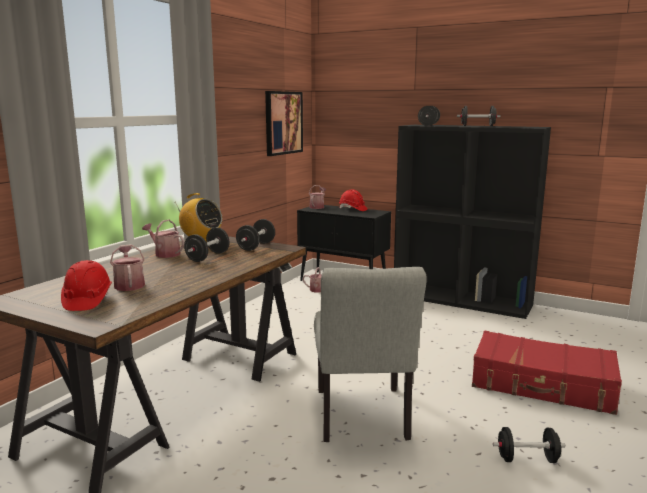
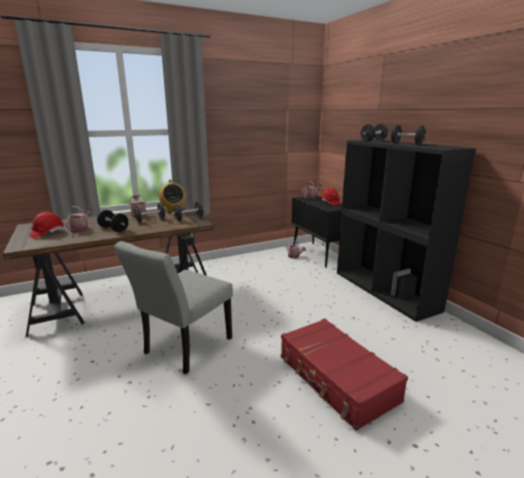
camera: 35 degrees right, 5 degrees up
picture [265,91,303,156] -> none
black dumbbell [493,427,565,463] -> black dumbbell moved to [97,210,128,232]

